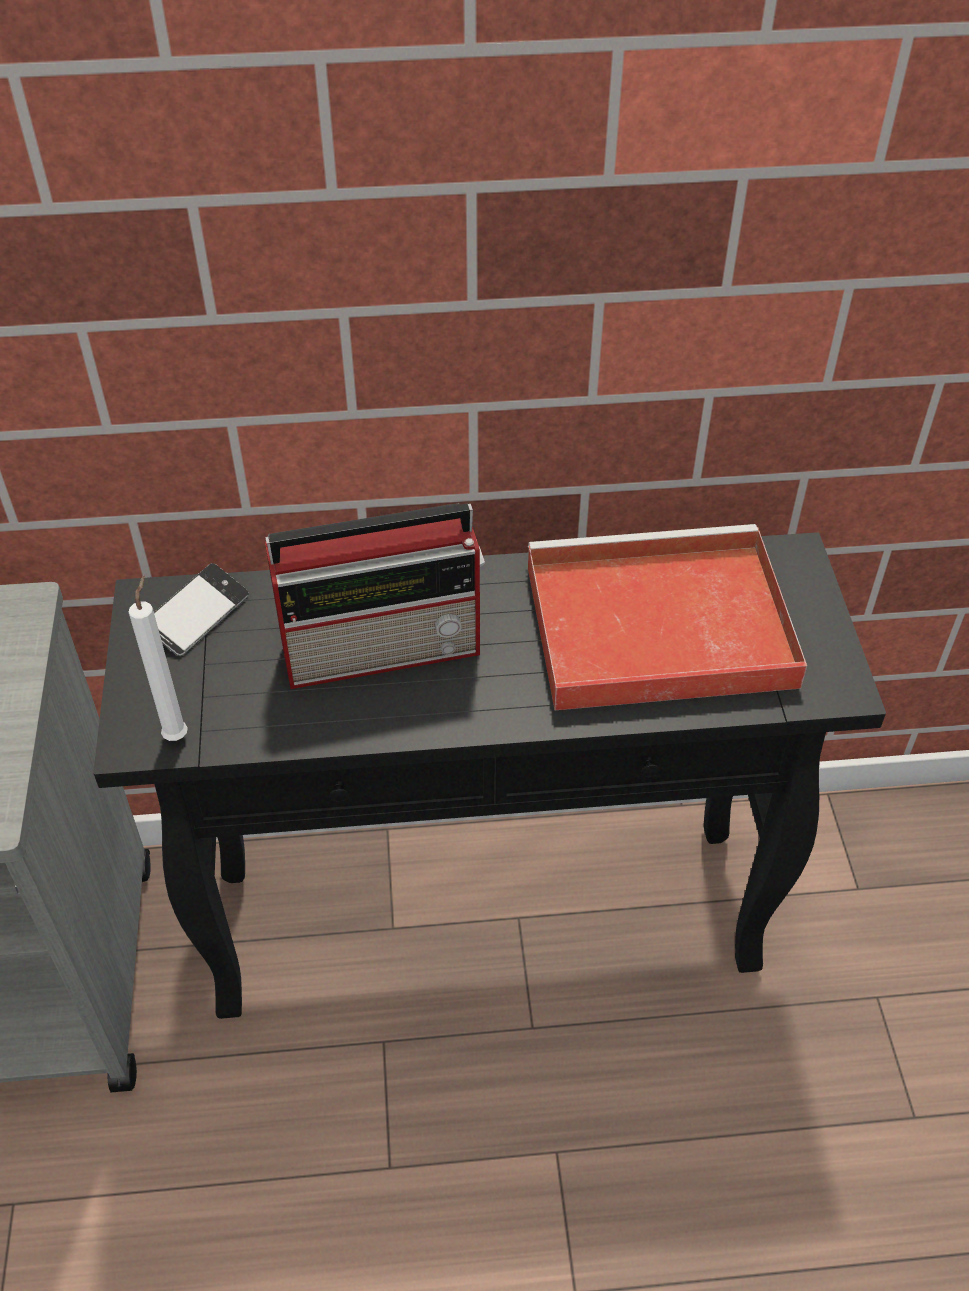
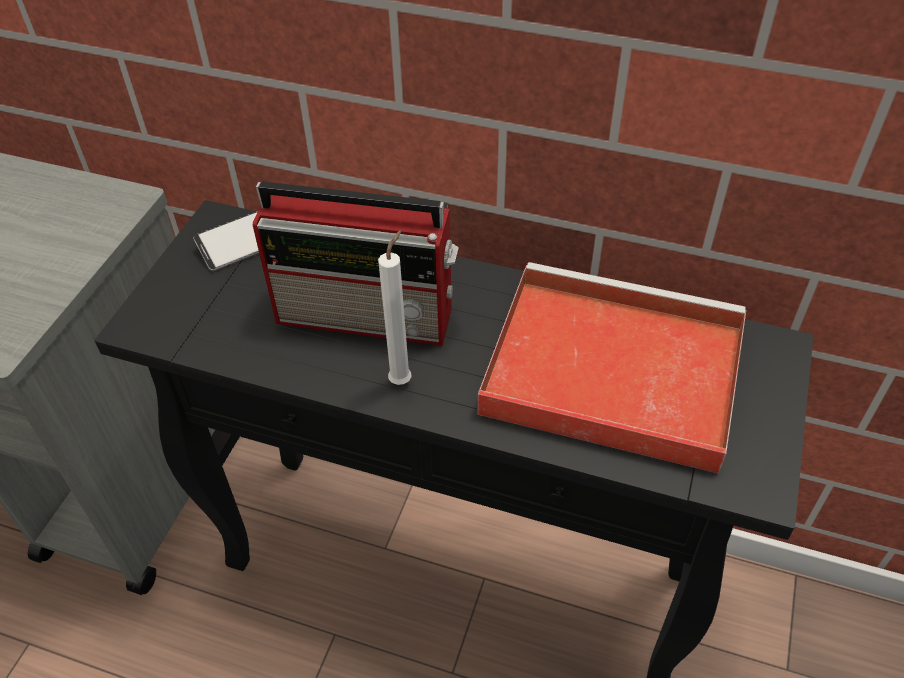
camera: 25 degrees right, 0 degrees up
white candle [129,576,188,741] -> white candle moved to [378,230,412,385]

